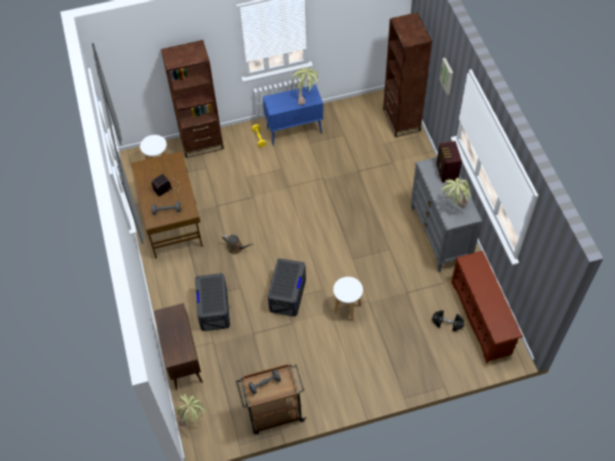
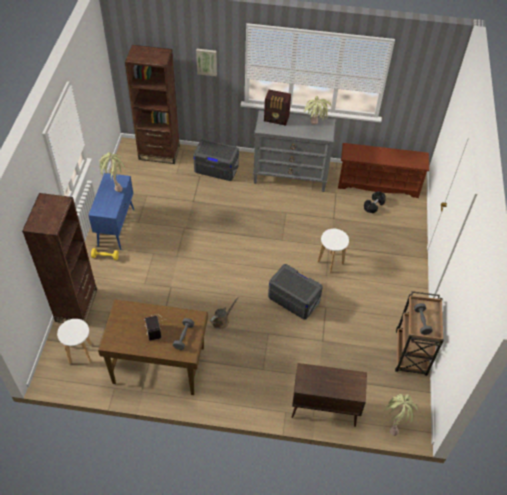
camera: 70 degrees left, 5 degrees down
grey storage box [195,273,230,331] -> grey storage box moved to [193,139,239,181]

